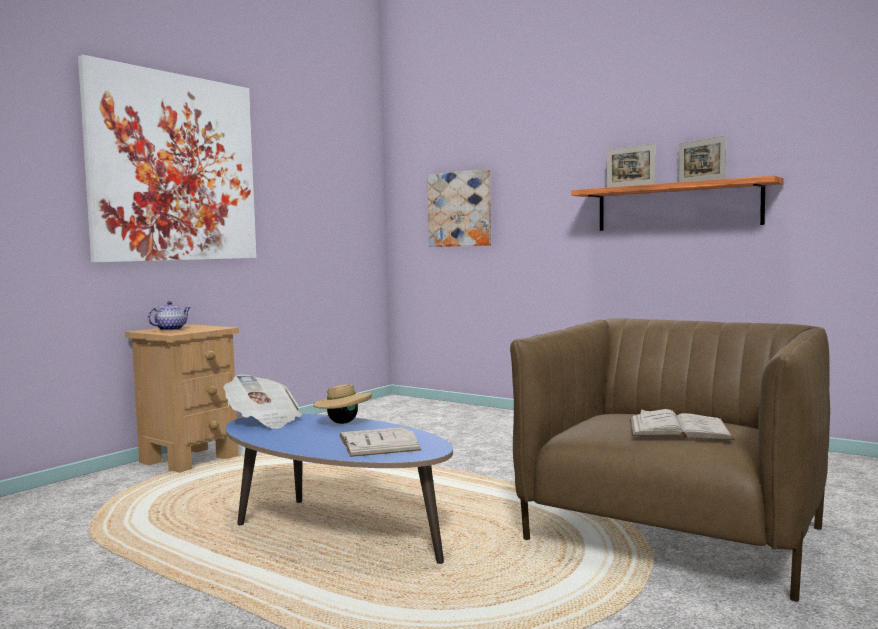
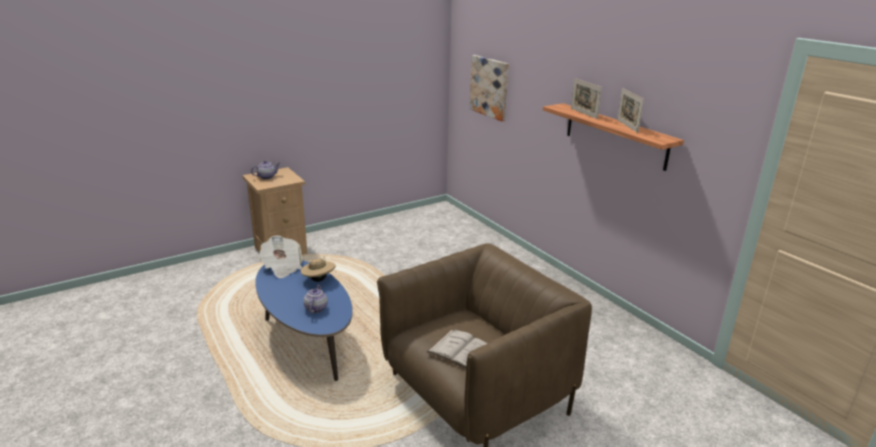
camera: 20 degrees right, 20 degrees up
picture [78,55,257,263] -> none
white book [339,427,421,457] -> teapot [303,284,328,313]

